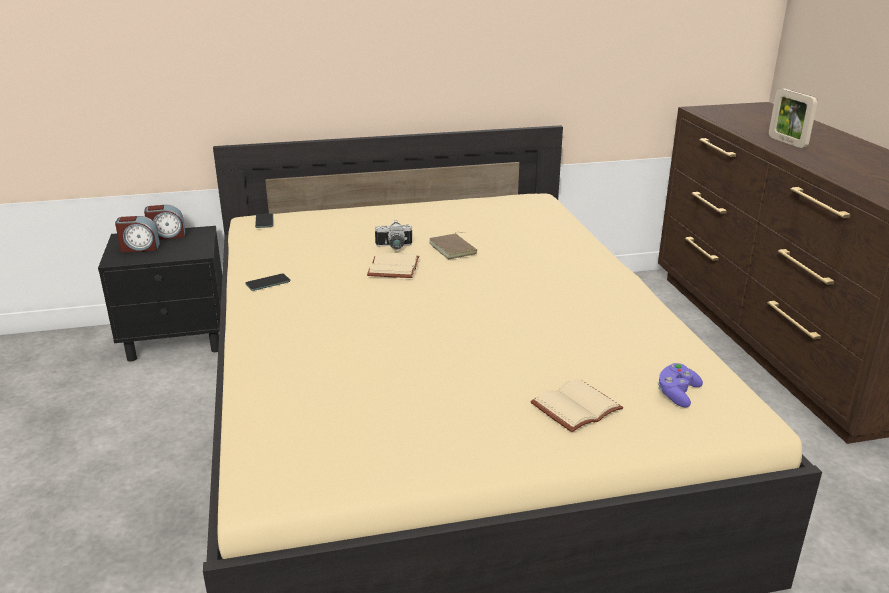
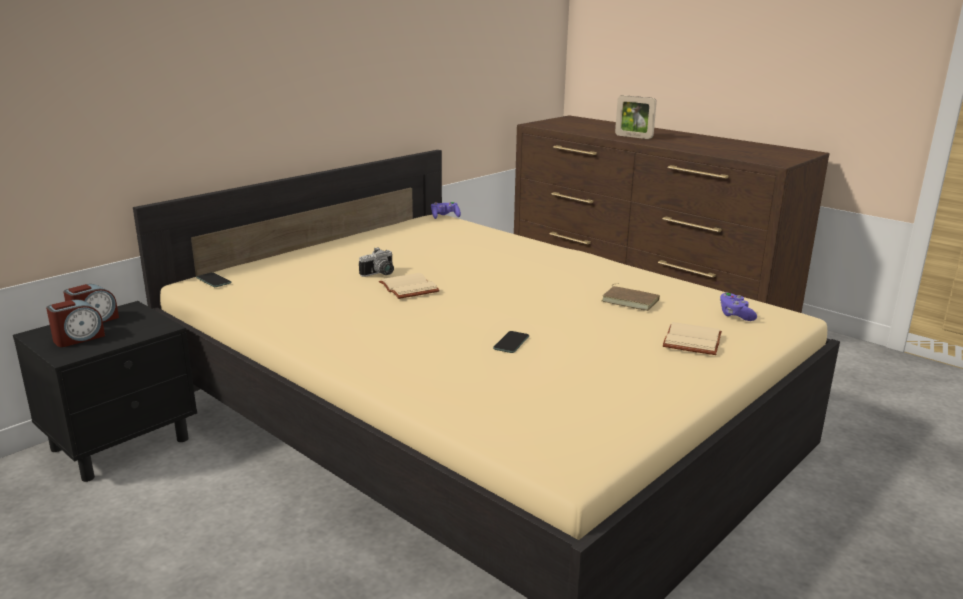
camera: 35 degrees left, 5 degrees down
phone [245,274,290,291] -> phone moved to [493,331,529,353]
brown book [429,232,477,259] -> brown book moved to [601,283,660,311]
none -> purple game controller [431,202,461,219]

